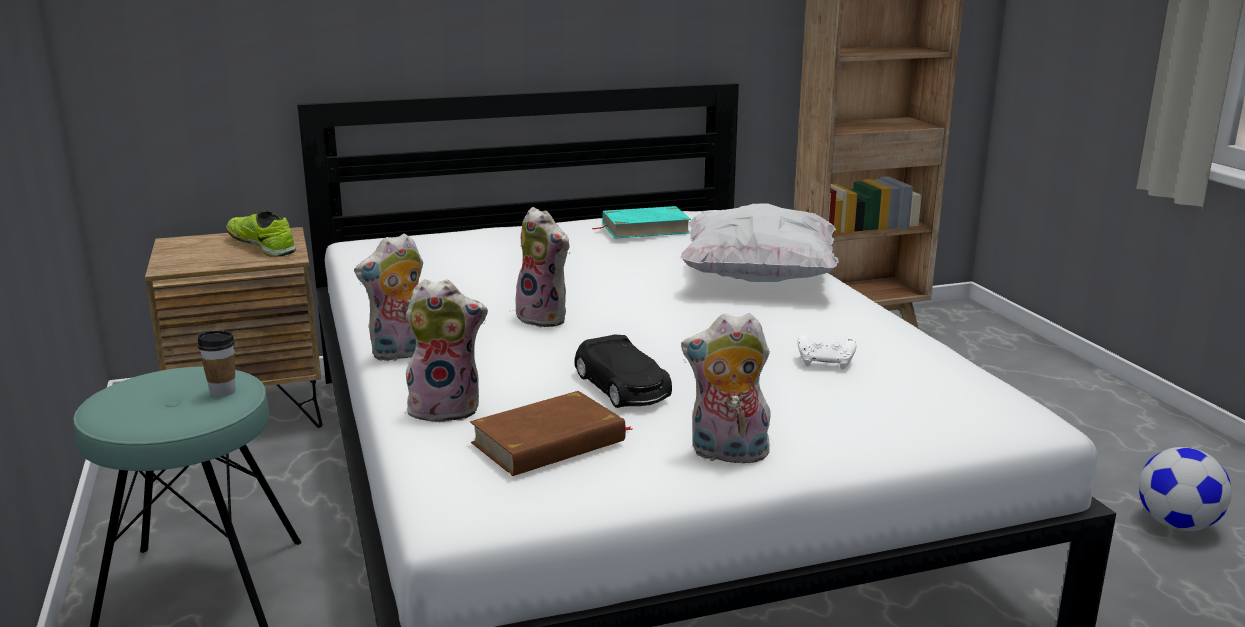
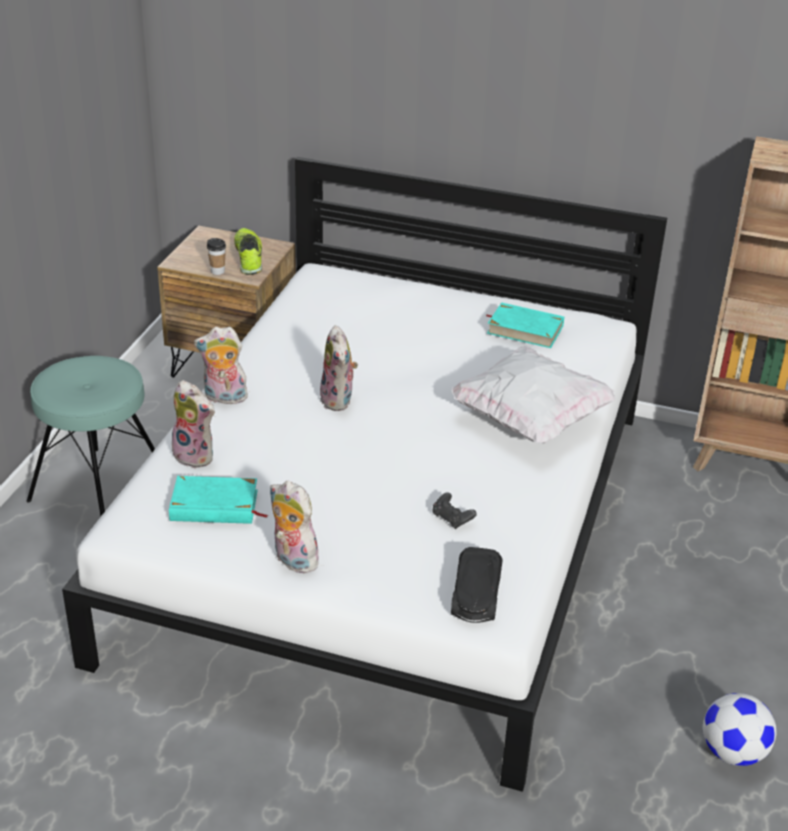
camera: 35 degrees right, 15 degrees up
cup [197,331,236,397] -> cup moved to [207,238,226,275]
brown book [470,391,632,476] -> turquoise book [169,476,268,524]
black toy car [575,335,672,408] -> black toy car moved to [451,547,502,623]
white game controller [798,335,857,369] -> black game controller [433,492,477,529]

